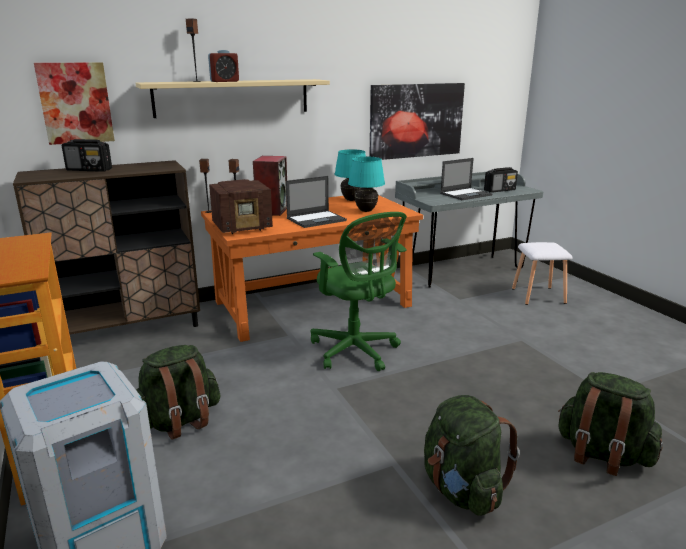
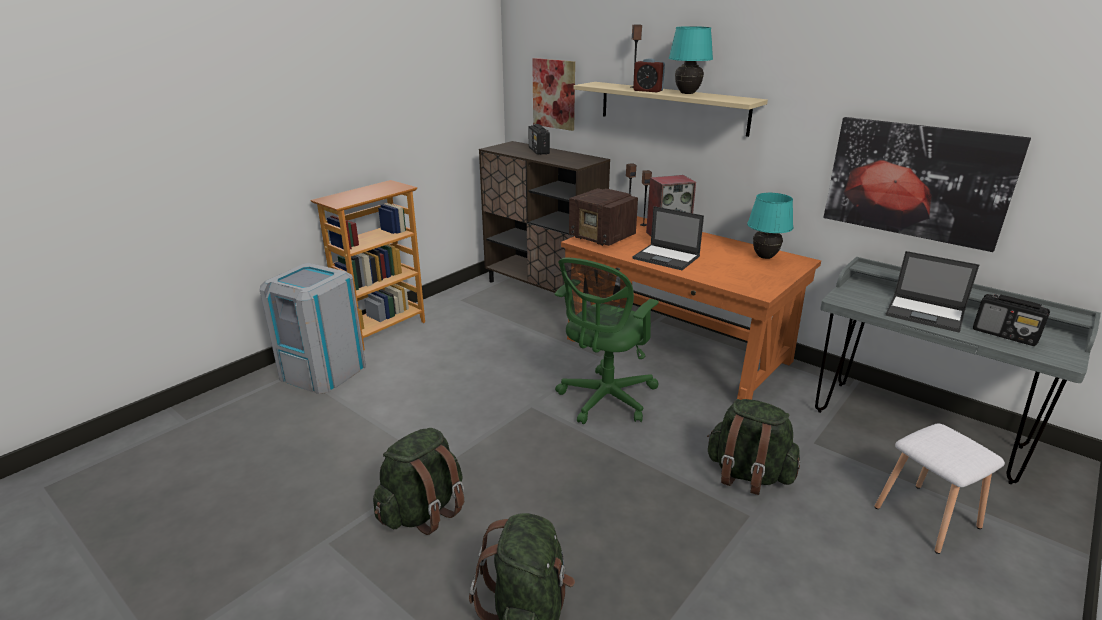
camera: 65 degrees right, 5 degrees up
green backpack [136,345,221,440] -> green backpack moved to [707,399,800,495]
turquoise table lamp [348,156,385,212] -> turquoise table lamp moved to [669,26,713,94]

